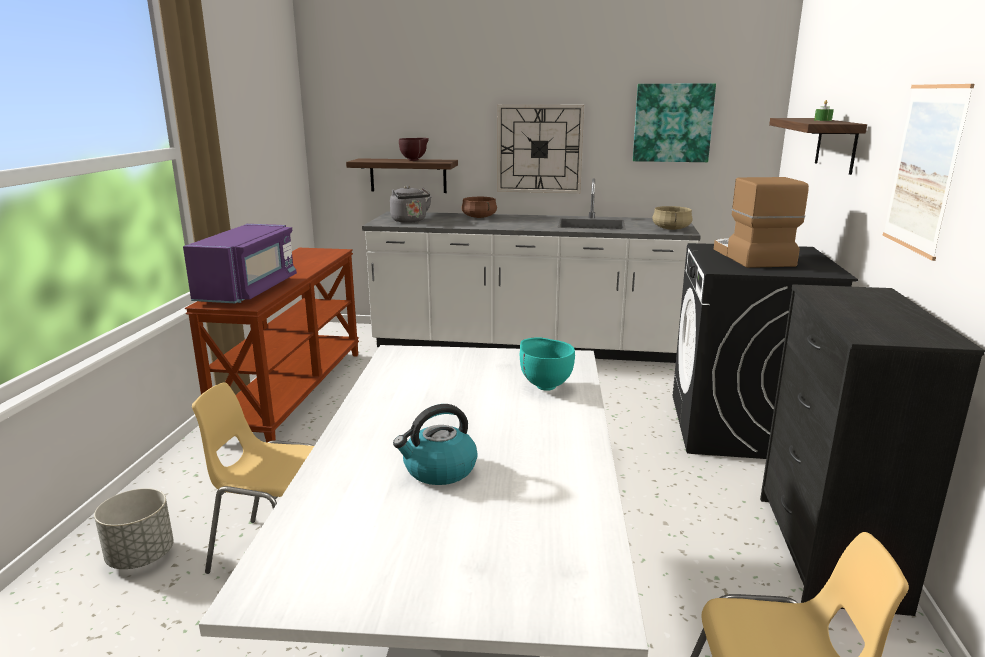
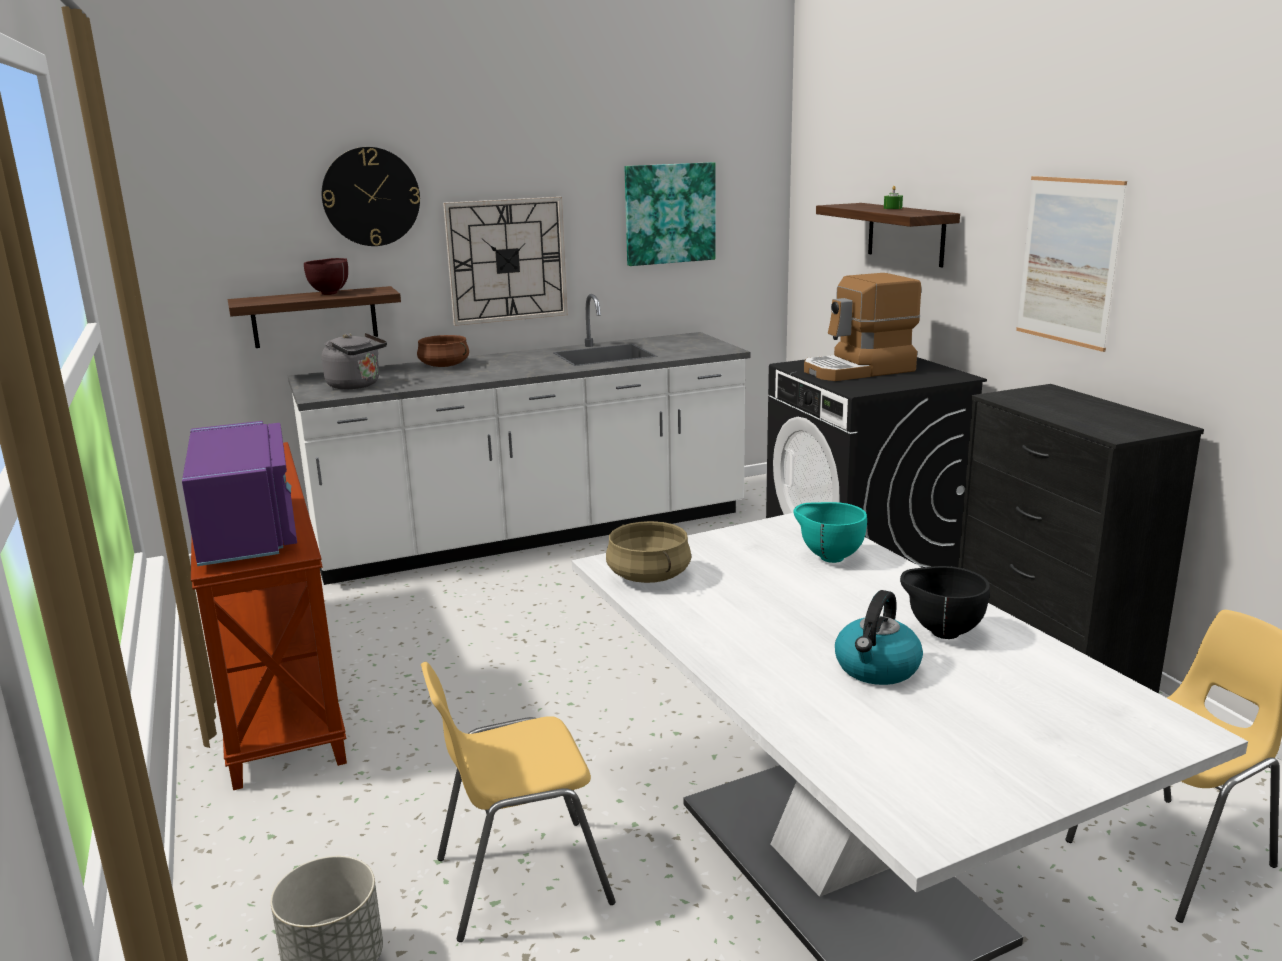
camera: 30 degrees left, 0 degrees up
beige cooking pot [652,206,693,230] -> beige cooking pot moved to [606,521,692,583]
coffee machine [714,177,809,268] -> coffee machine turned 75 degrees counterclockwise [804,273,921,381]
none -> wall clock [322,147,420,246]
none -> black bowl [900,566,990,639]

